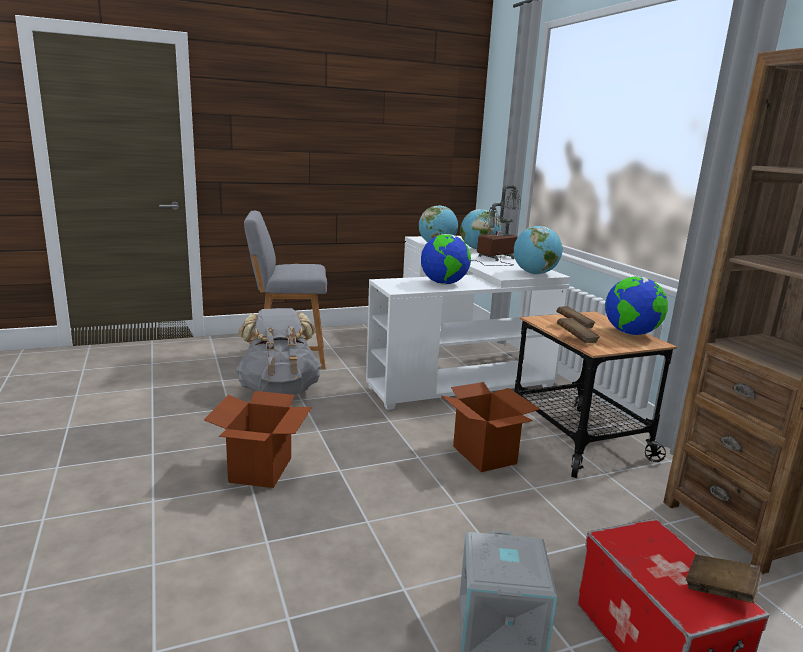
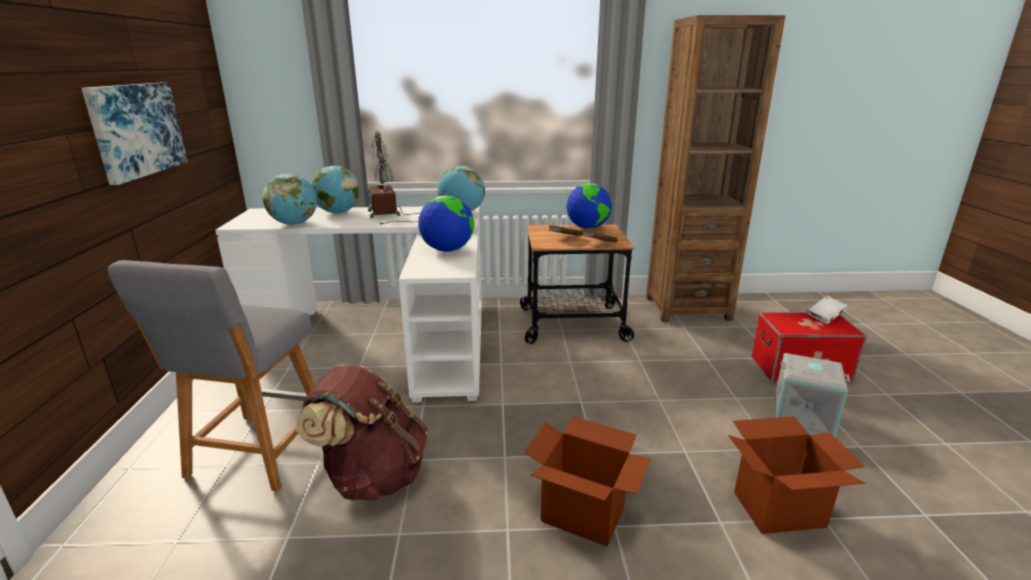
camera: 70 degrees left, 5 degrees up
grey backpack [236,308,322,395] -> brown backpack [296,365,428,501]
cardboard box [441,382,540,472] -> cardboard box moved to [728,416,866,534]
brown book [686,555,762,603] -> white book [807,296,848,324]
none -> picture [81,82,188,185]

